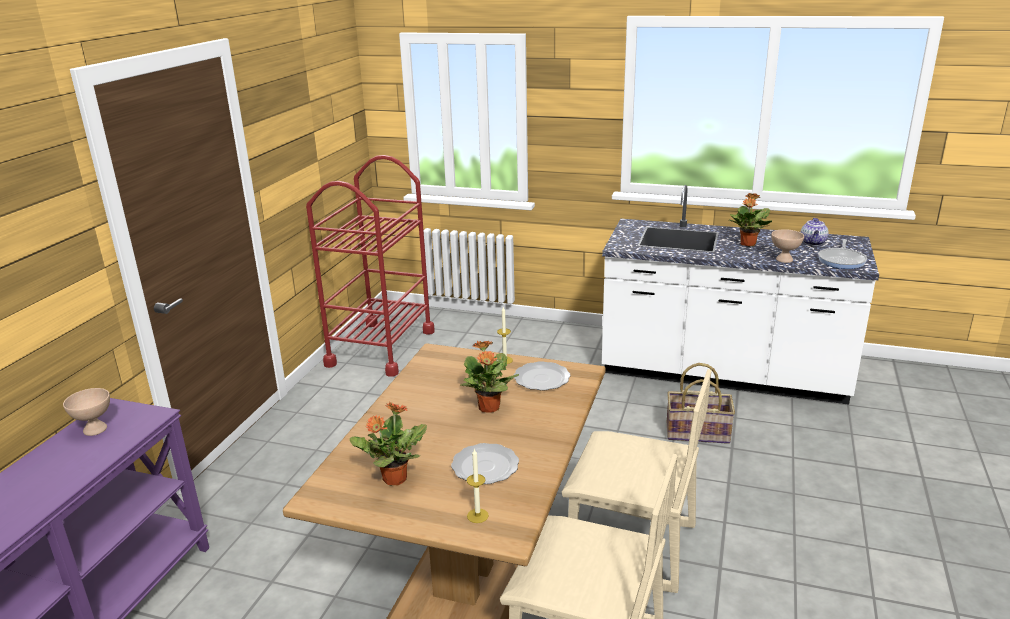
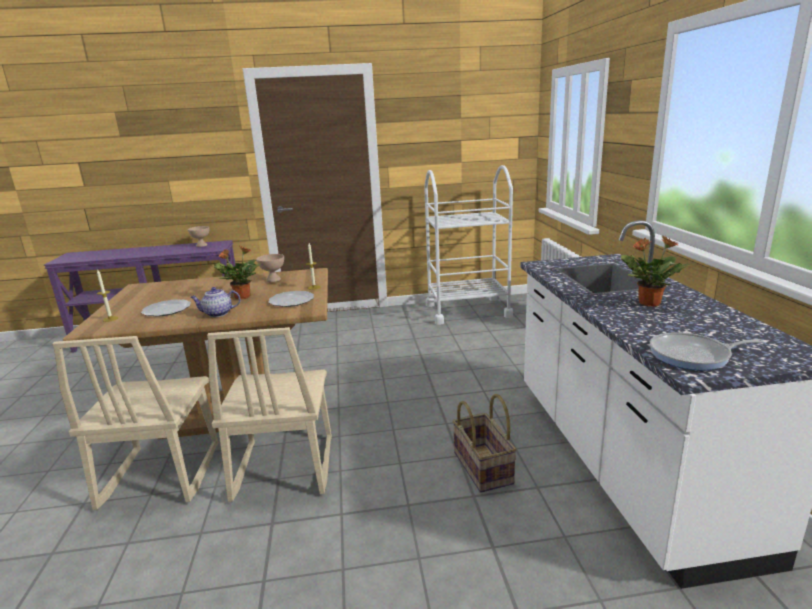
camera: 65 degrees right, 5 degrees down
red cart [306,155,435,377] -> white cart [424,165,513,325]
potted plant [350,401,427,485] -> none
beige bowl [771,229,804,263] -> beige bowl moved to [256,254,284,282]
teapot [801,218,829,246] -> teapot moved to [190,287,241,317]

